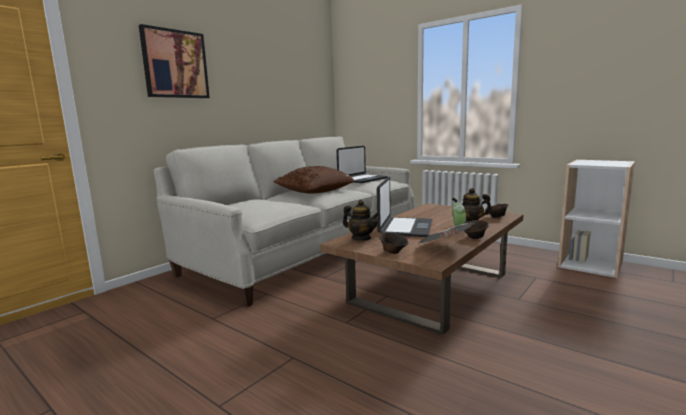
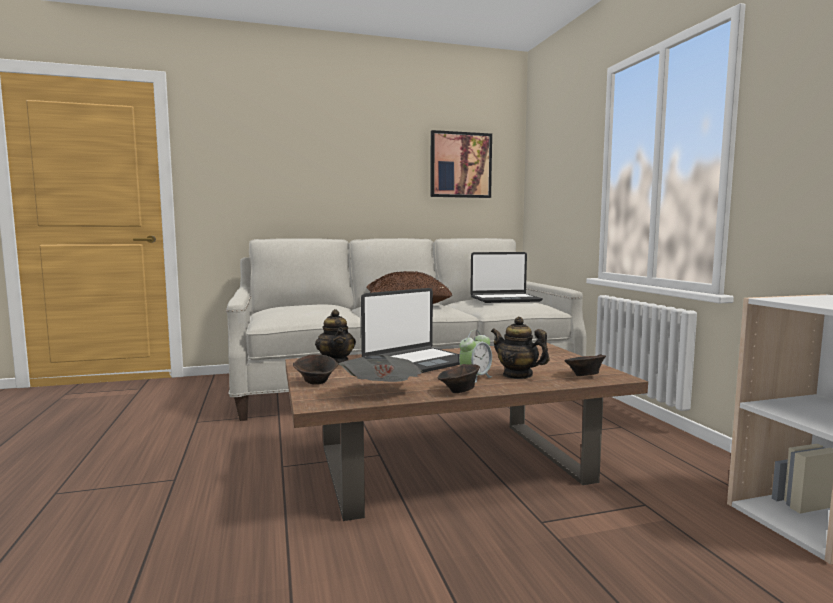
camera: 35 degrees right, 5 degrees down
picture [139,24,210,98] -> picture moved to [430,130,492,198]

